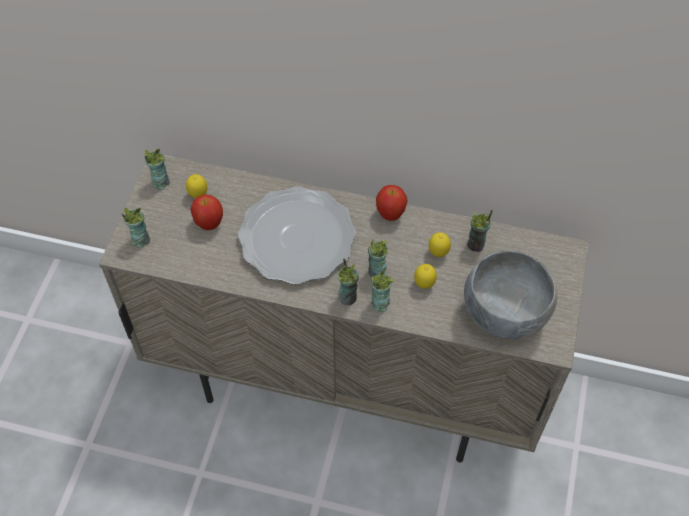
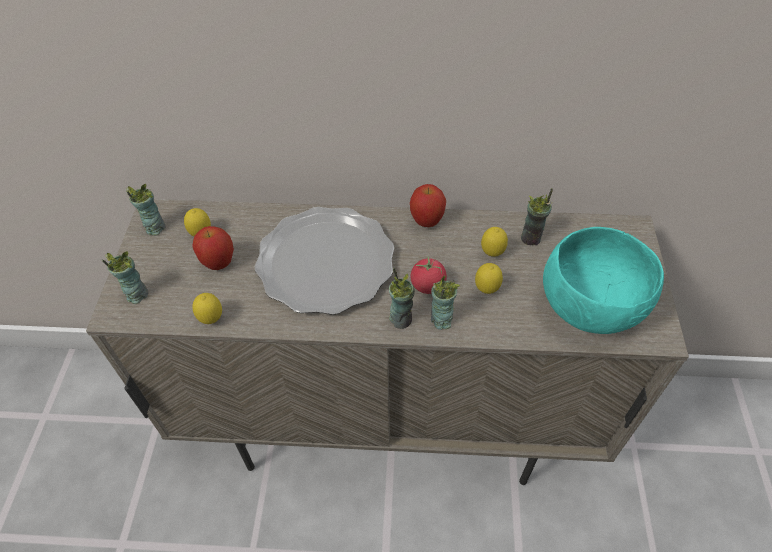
camera: 10 degrees left, 5 degrees down
cup [368,239,388,277] -> tomato [410,256,447,294]
grey bowl [464,251,557,339] -> turquoise bowl [543,227,664,334]
none -> lemon [193,293,222,324]

